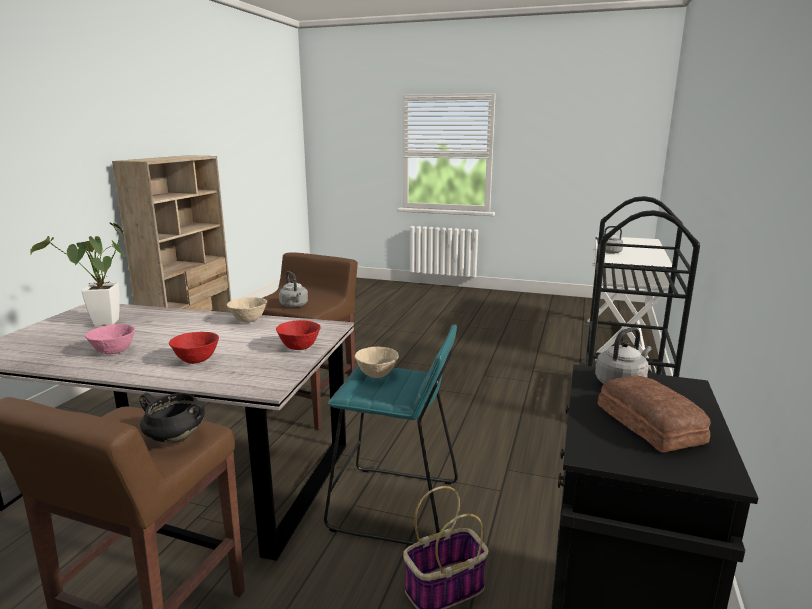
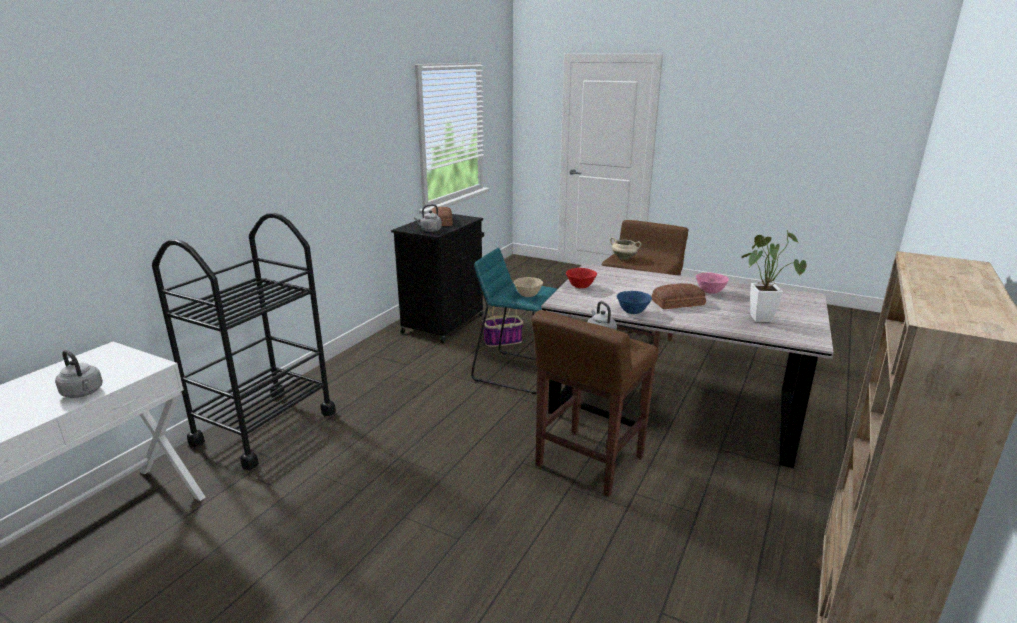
camera: 170 degrees left, 5 degrees up
black cooking pot [140,393,205,444] -> beige cooking pot [610,237,641,260]
red bowl [169,332,219,364] -> none
beige bowl [227,297,267,323] -> blue bowl [617,291,652,314]
none -> bread [651,283,706,309]

